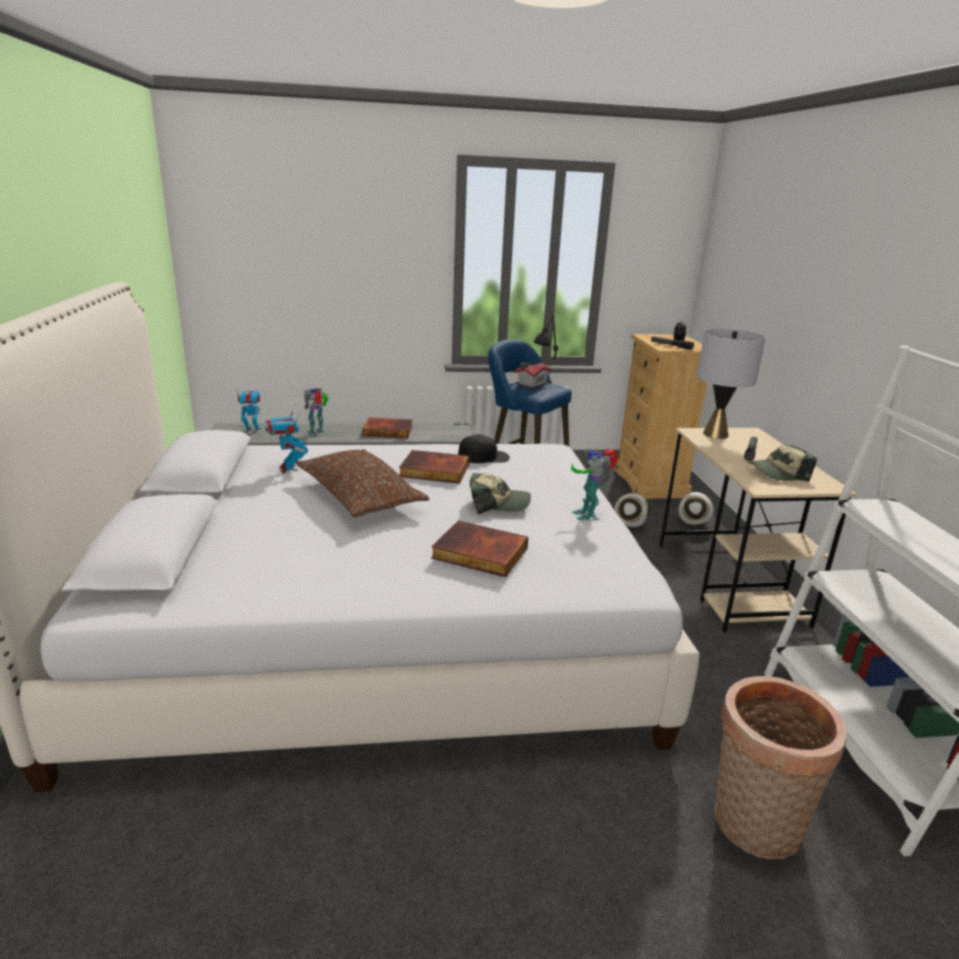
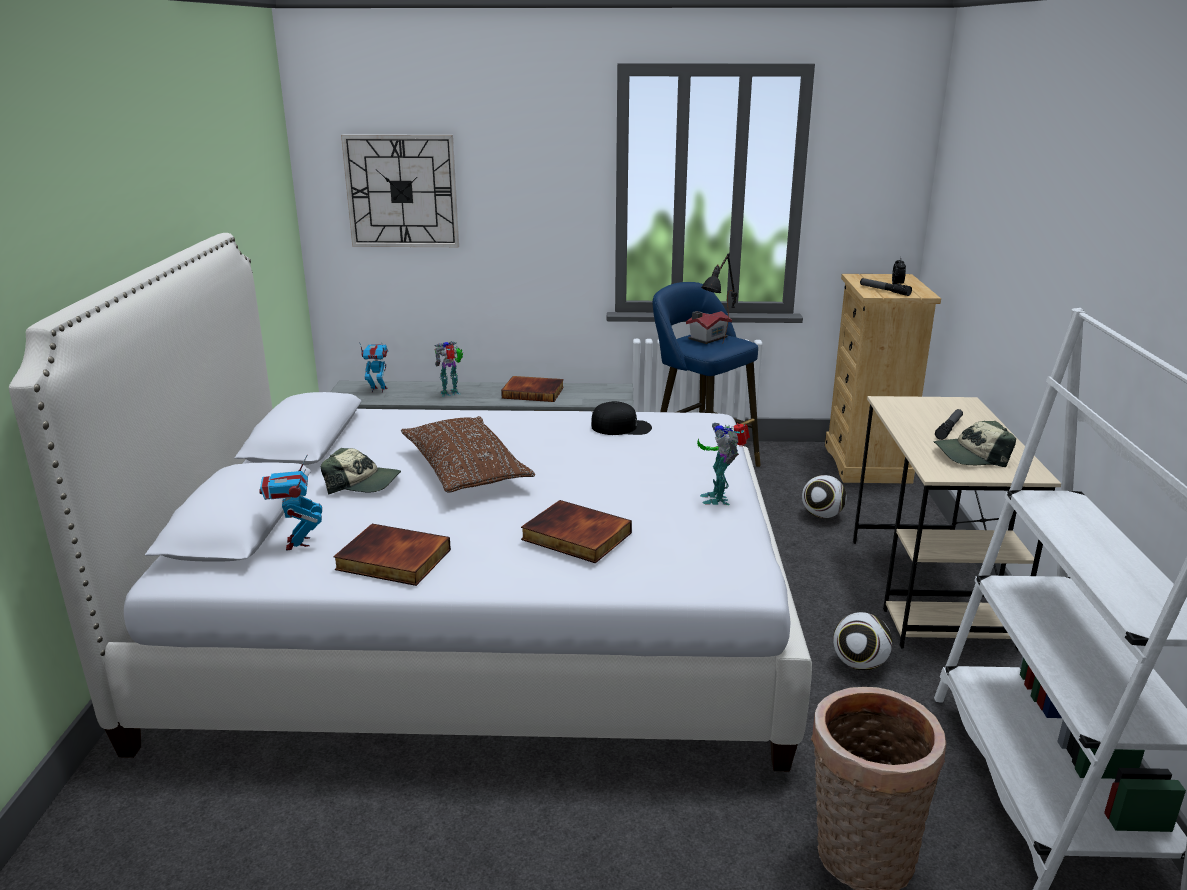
camera: 10 degrees right, 0 degrees up
toy robot [265,405,308,473] -> toy robot moved to [259,455,322,550]
book [399,450,470,484] -> book moved to [333,524,451,586]
cap [470,473,531,514] -> cap moved to [321,448,401,495]
football [678,492,714,526] -> football moved to [833,612,892,670]
grey table lamp [697,328,766,439] -> none
none -> wall clock [341,134,459,247]

